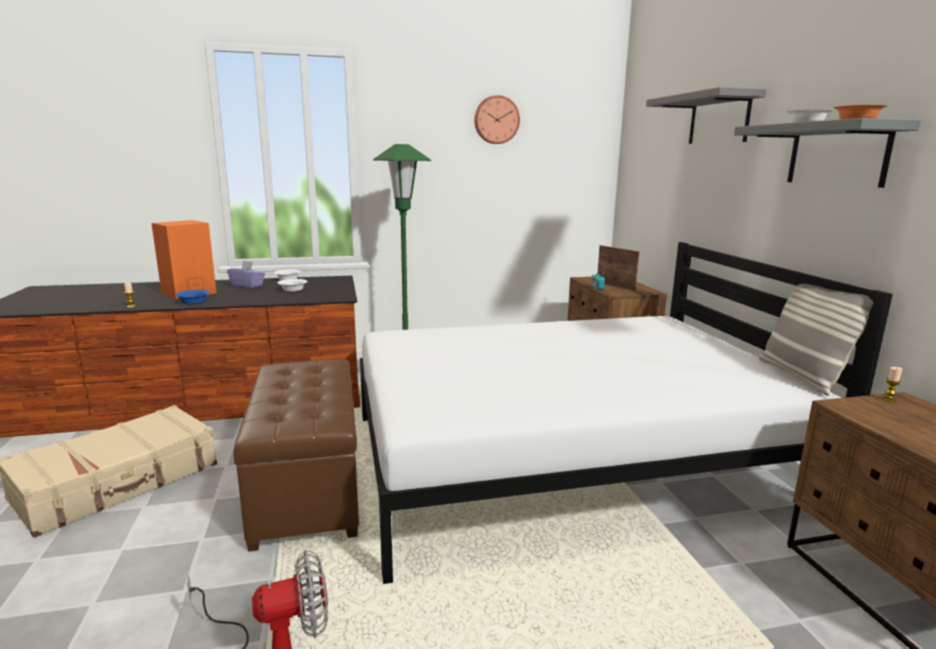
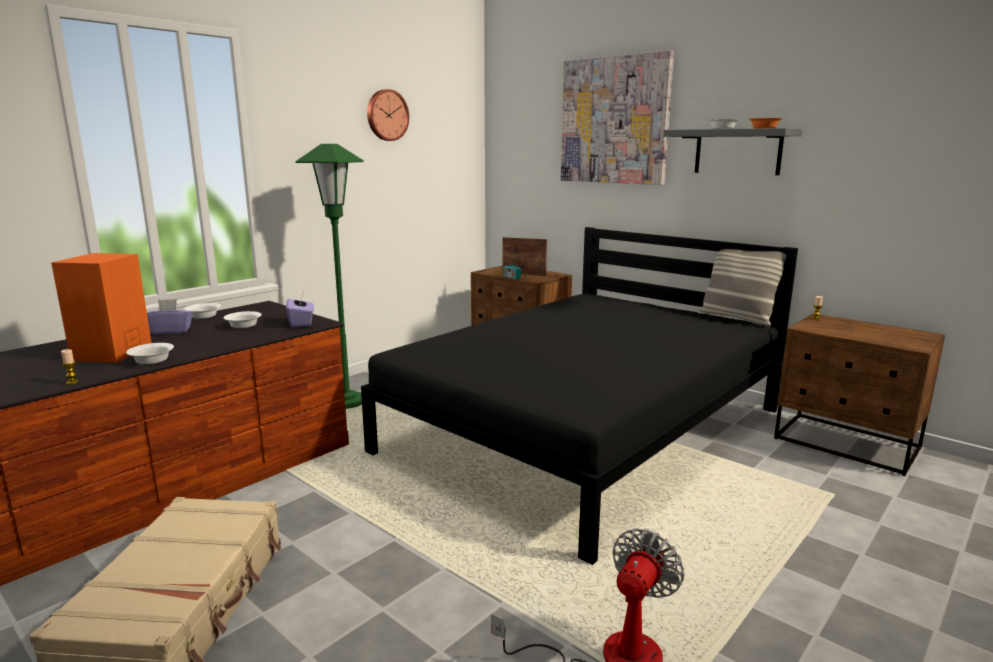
camera: 35 degrees left, 0 degrees up
blue bowl [175,290,210,304] -> white bowl [126,343,174,364]
brown ottoman [234,360,359,552] -> none
white bed [360,242,893,584] -> black bed [361,227,798,565]
grey shelf [646,87,766,144] -> picture [561,50,674,185]
none -> purple tissue box [286,292,314,327]

